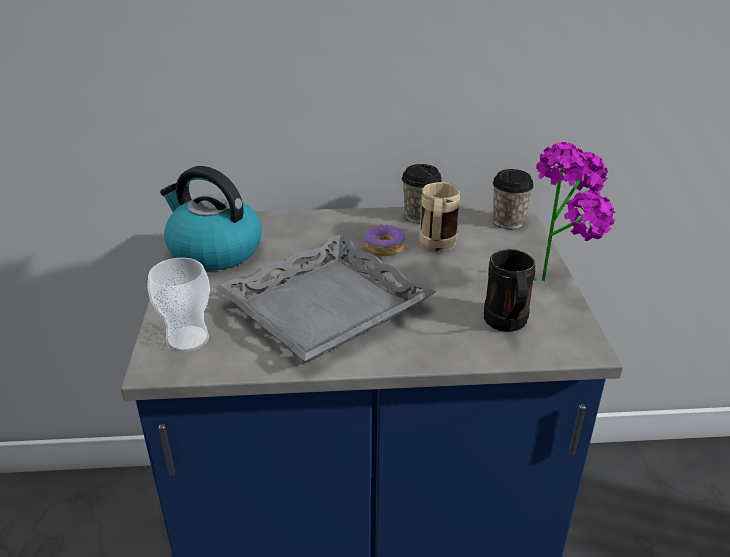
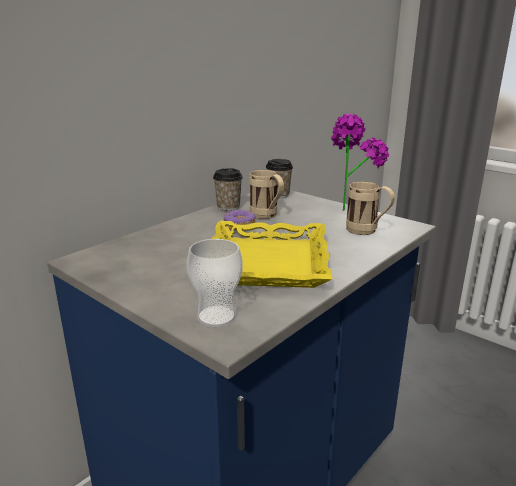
camera: 45 degrees left, 10 degrees down
kettle [160,166,262,271] -> none
grey tray [215,234,437,361] -> yellow tray [211,221,333,288]
black mug [484,249,535,332] -> beige mug [346,181,395,235]

